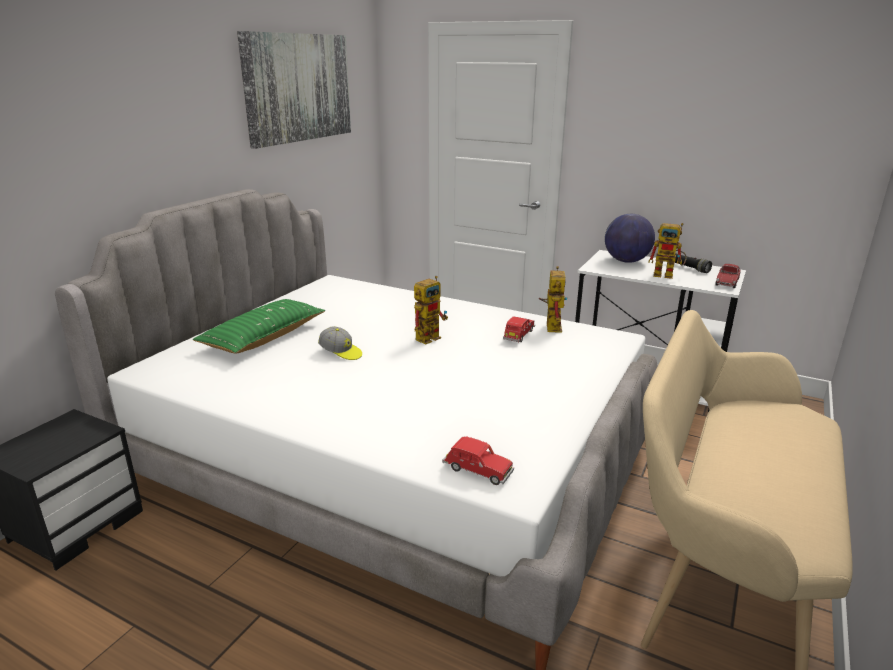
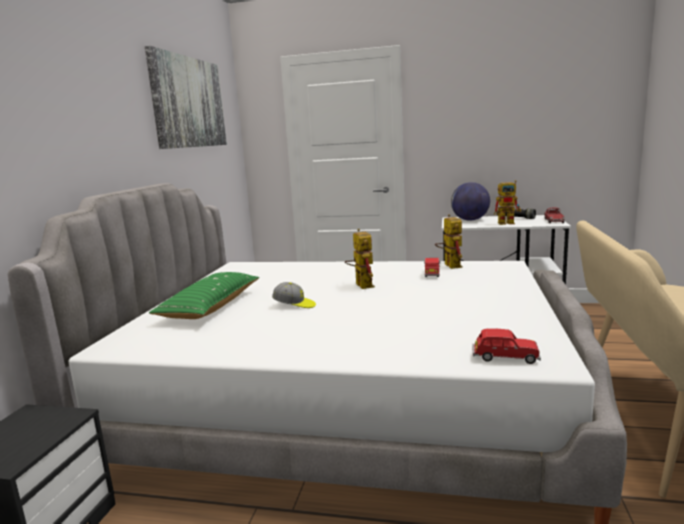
camera: 15 degrees left, 10 degrees down
toy robot [414,276,448,344] -> toy robot turned 45 degrees counterclockwise [345,228,375,289]

